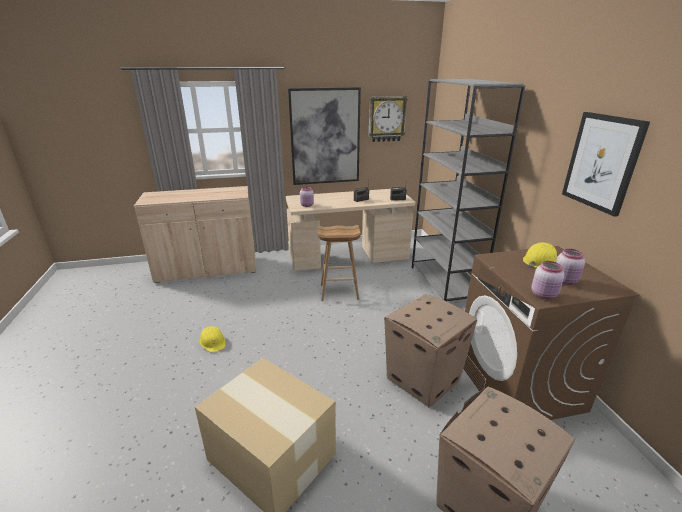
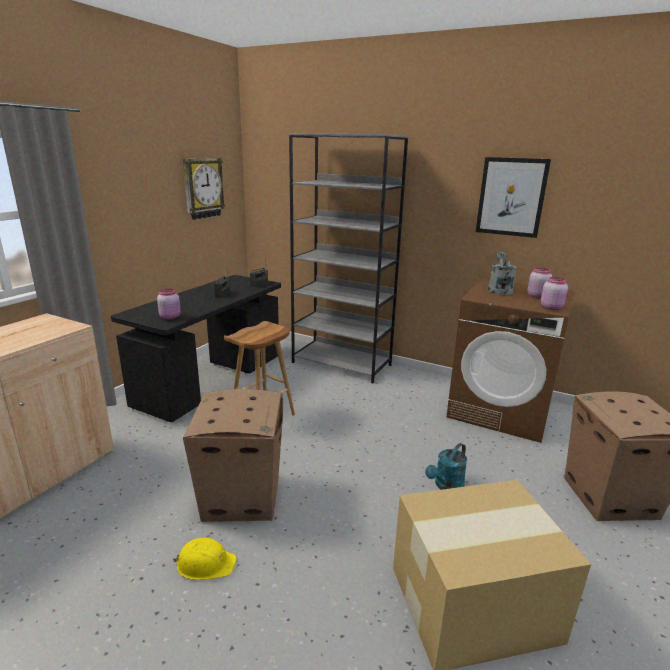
camera: 50 degrees left, 5 degrees down
beige desk [286,188,415,271] -> black desk [111,275,281,422]
picture [288,87,361,185] -> none
cardboard box [384,294,477,407] -> cardboard box moved to [183,389,283,522]
yellow hard hat [523,242,558,268] -> grey watering can [488,252,517,295]
none -> turquoise watering can [425,443,467,490]

